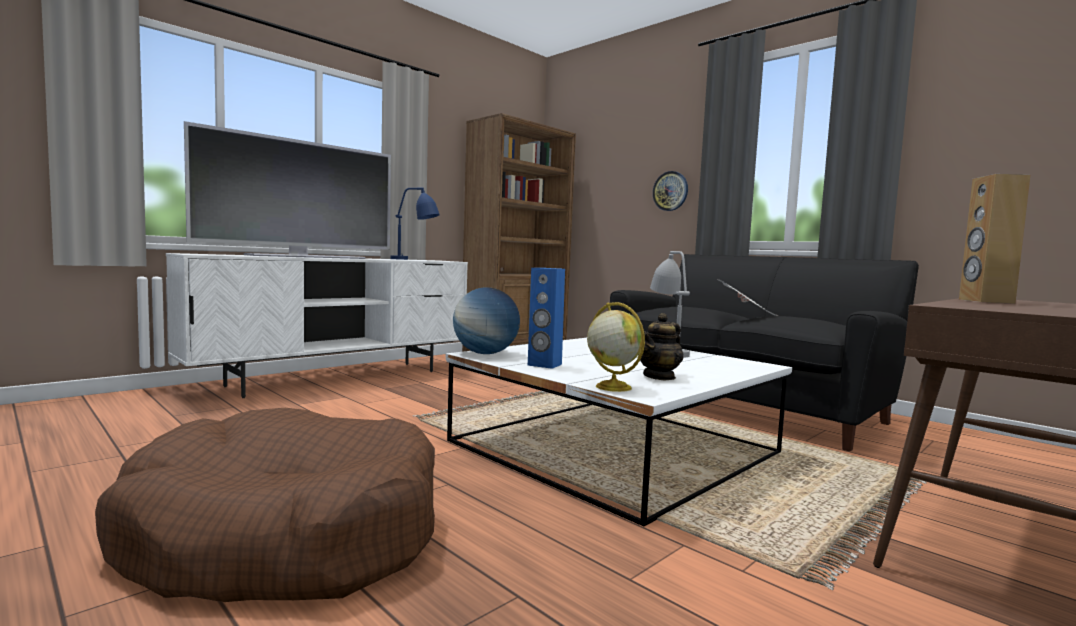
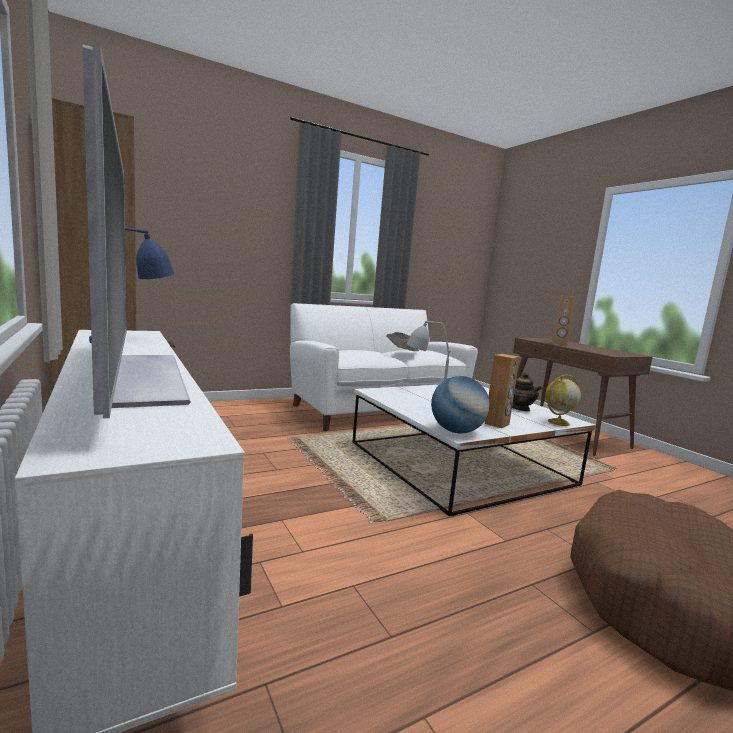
camera: 75 degrees left, 5 degrees up
blue speaker [528,268,565,369] -> brown speaker [485,354,519,428]
black sofa [610,254,919,452] -> white sofa [290,303,478,431]
wall clock [653,171,688,211] -> none

